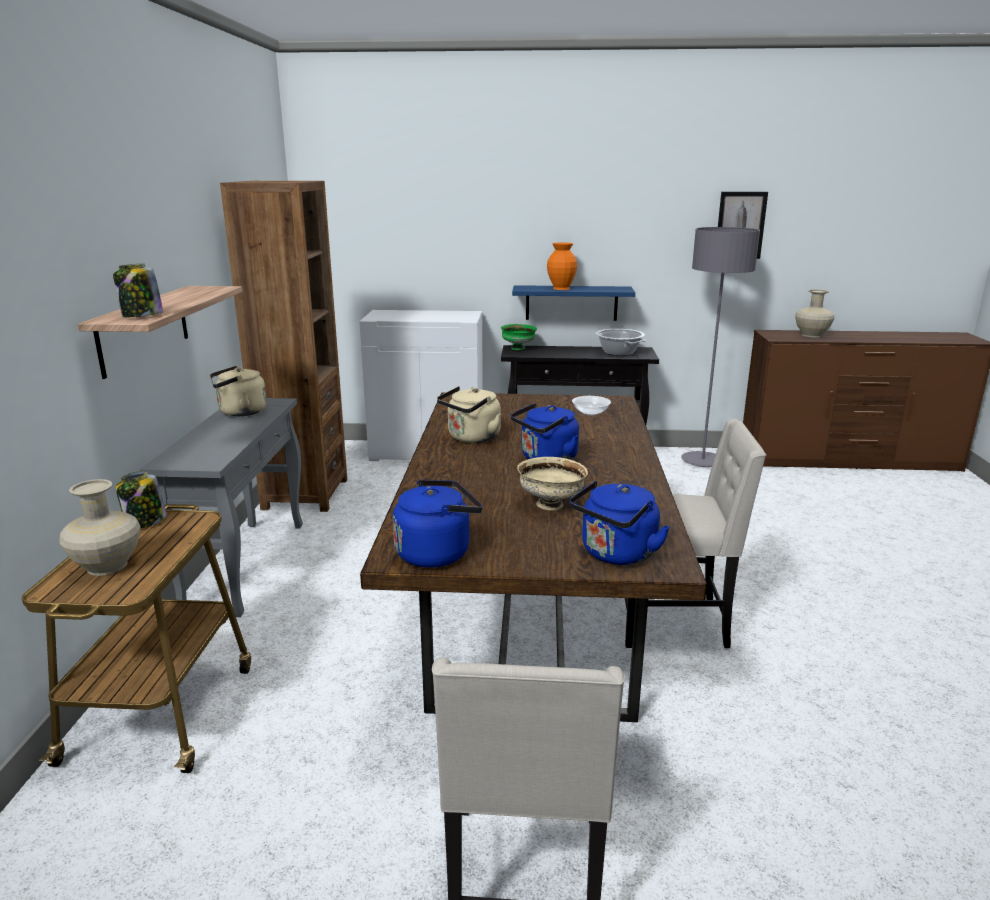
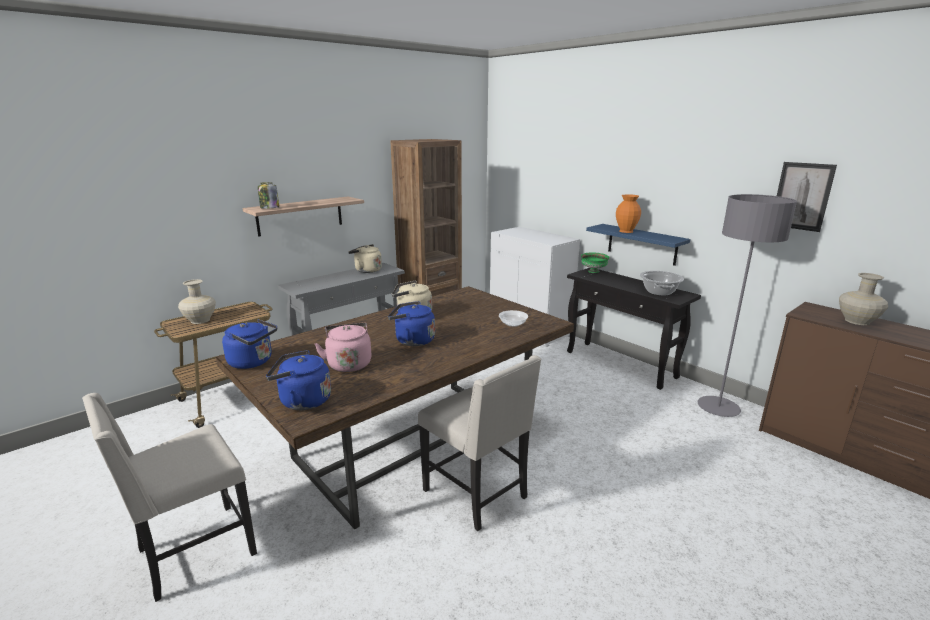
camera: 45 degrees right, 0 degrees up
jar [115,471,167,528] -> none
beige bowl [517,457,588,510] -> pink kettle [315,323,371,372]

